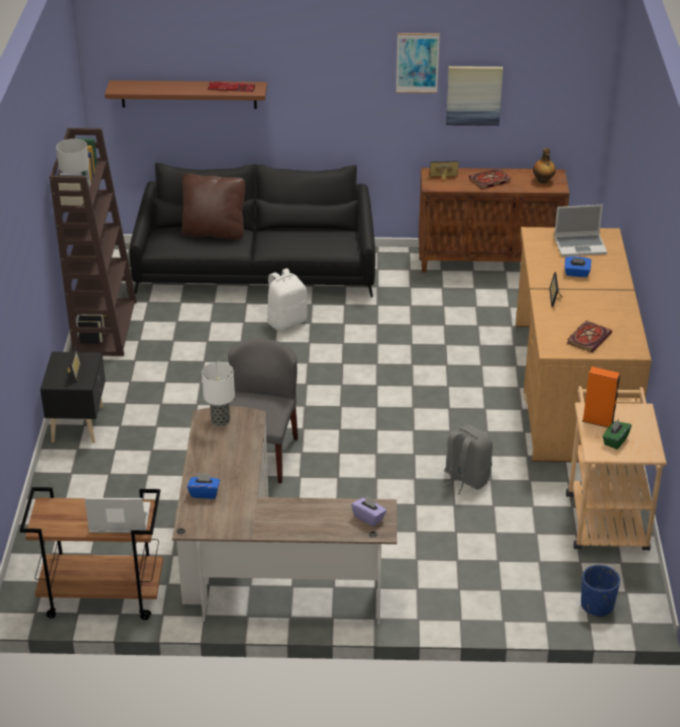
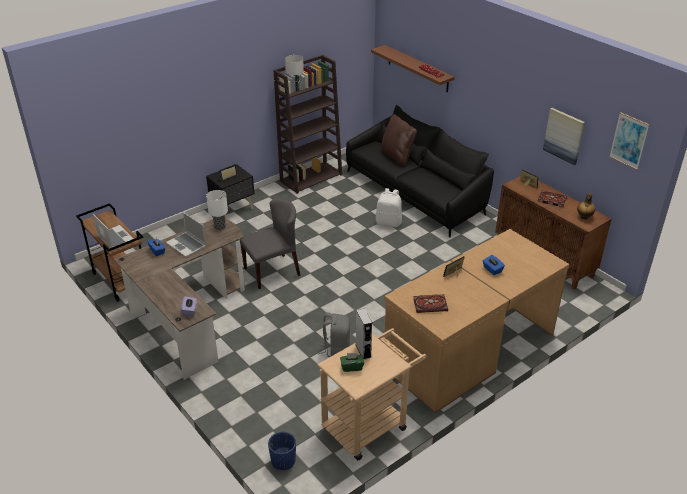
camera: 50 degrees right, 0 degrees up
picture [396,33,440,93] -> picture moved to [609,112,650,170]
laptop [554,205,607,256] -> laptop moved to [166,212,206,257]
orange speaker [582,367,620,428] -> grey speaker [356,308,372,360]

